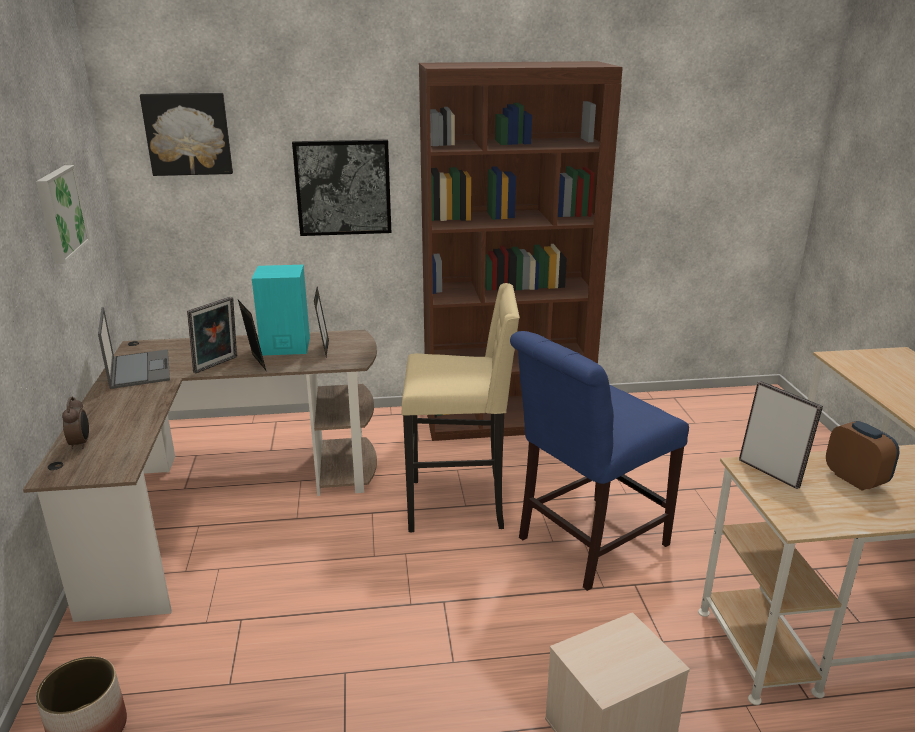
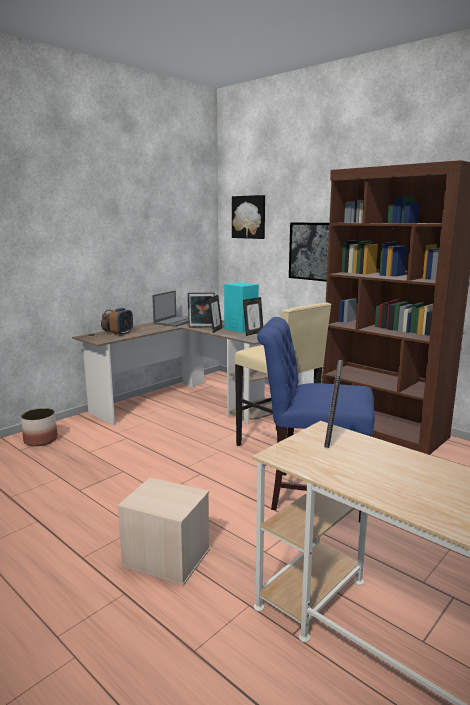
camera: 50 degrees right, 10 degrees down
picture [36,165,90,264] -> none
alarm clock [826,421,899,490] -> alarm clock moved to [109,308,133,335]

